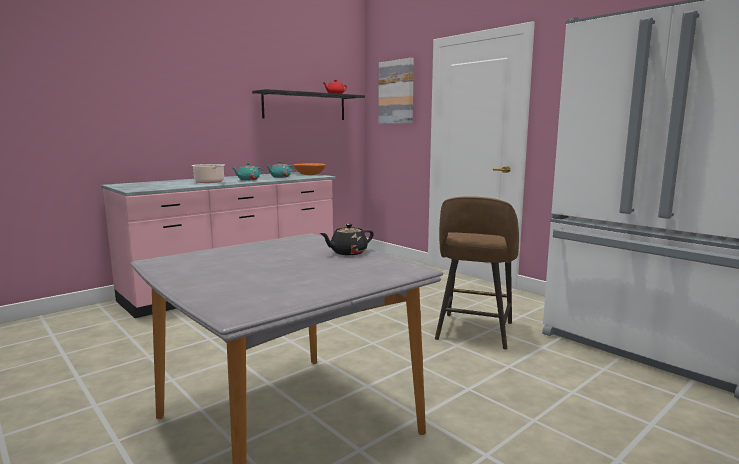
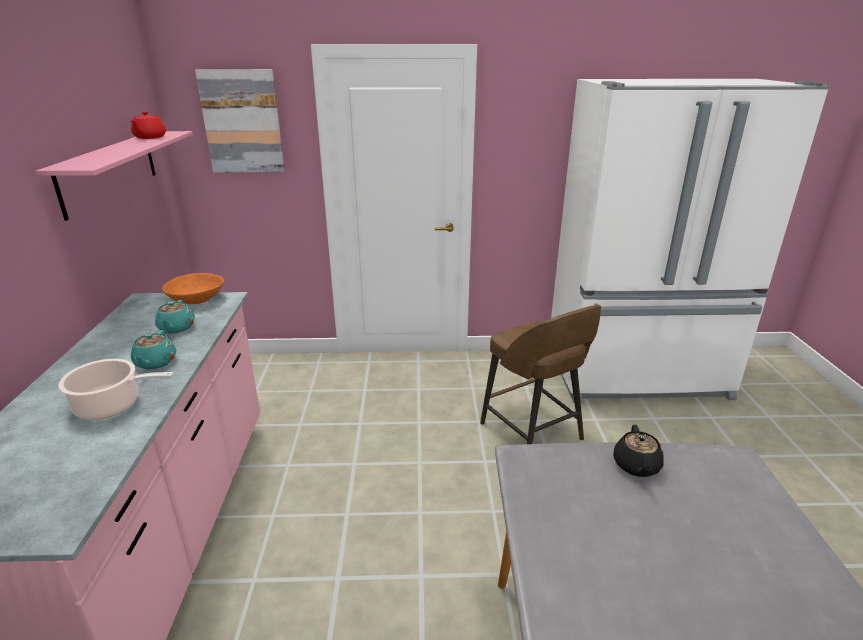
camera: 50 degrees left, 15 degrees up
black shelf [252,89,365,120] -> pink shelf [36,131,193,221]

